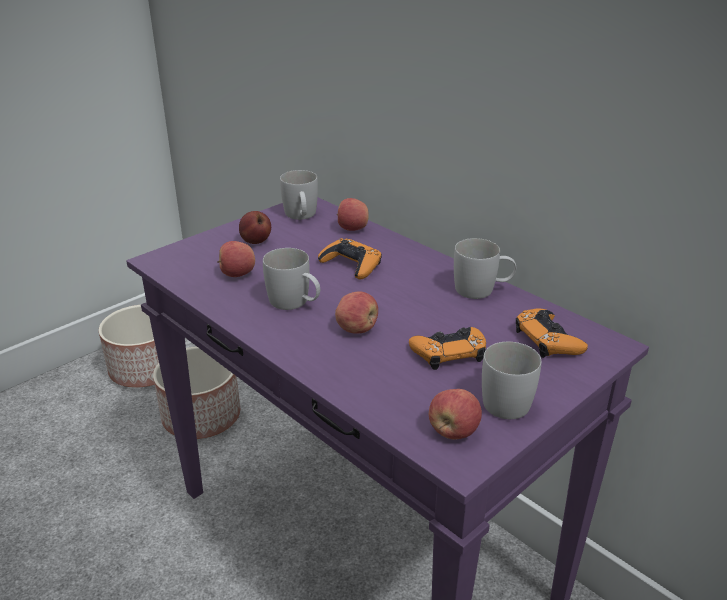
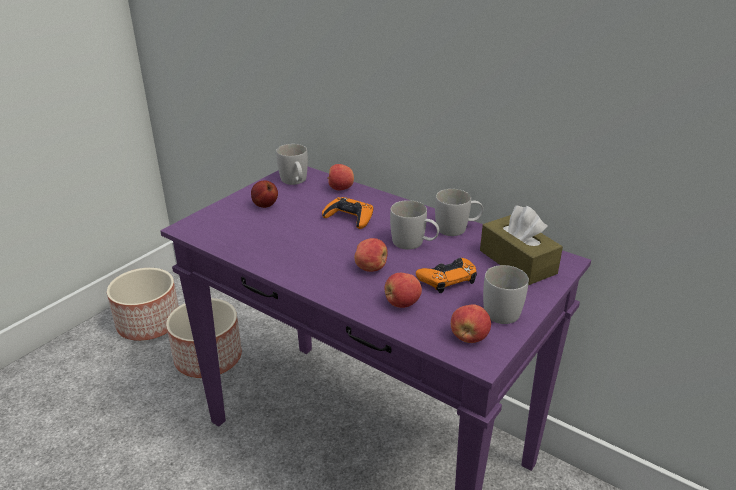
camera: 10 degrees left, 0 degrees up
apple [217,241,255,277] -> apple moved to [385,273,422,308]
white mug [263,248,320,310] -> white mug moved to [390,200,439,250]
orange game controller [516,309,588,358] -> brown tissue box [480,206,563,285]

